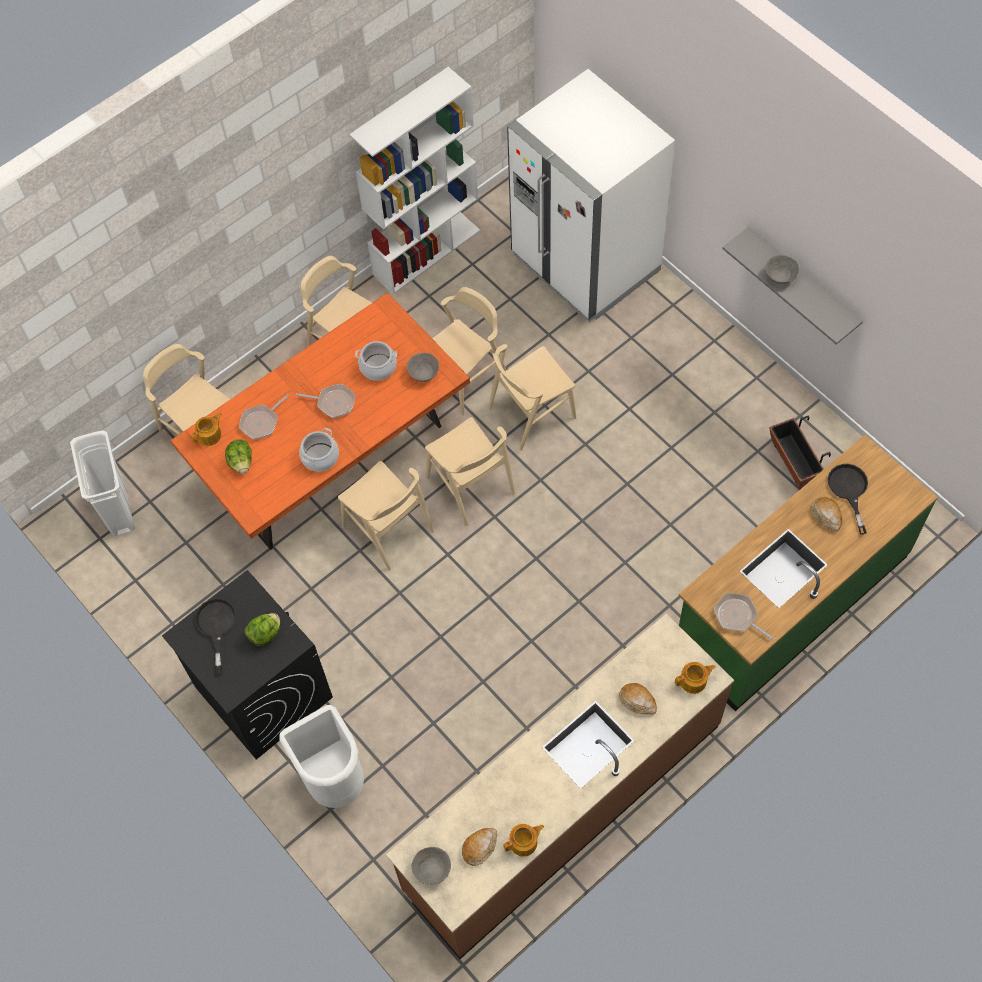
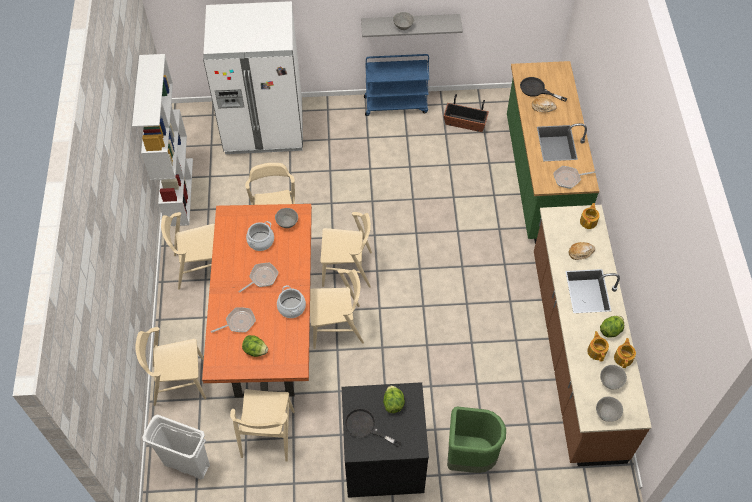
camera: 55 degrees left, 5 degrees down
teapot [191,413,221,446] -> teapot moved to [587,331,609,362]
frying pan [239,394,289,440] -> frying pan turned 105 degrees counterclockwise [211,307,256,333]
white trash can [279,705,364,808] -> green trash can [447,406,506,473]
bread [462,828,497,866] -> grey bowl [600,365,627,389]
beige chair [488,344,576,451] -> beige chair moved to [230,389,295,462]
none -> blue cart [364,54,429,116]
none -> lettuce [600,316,624,338]

